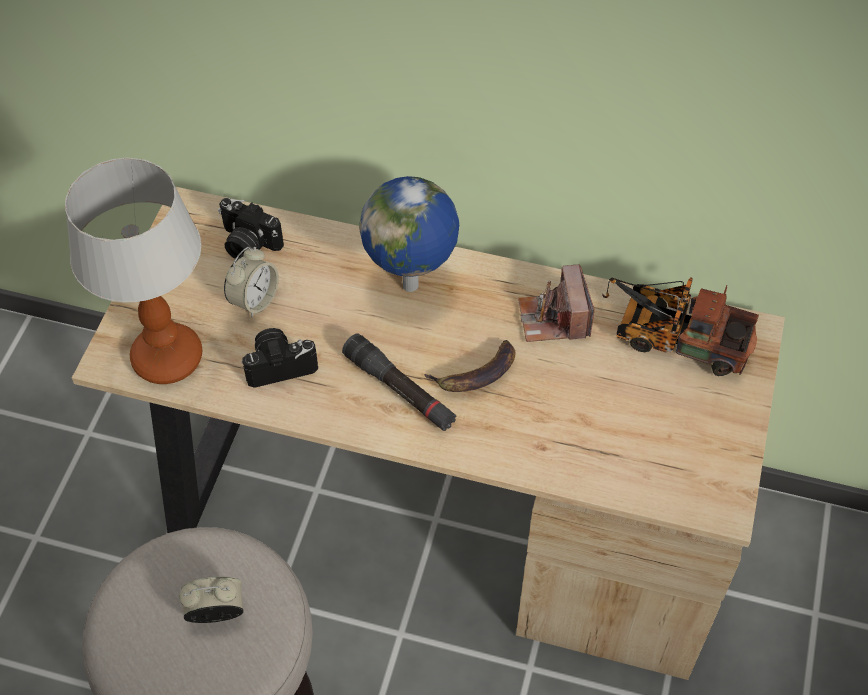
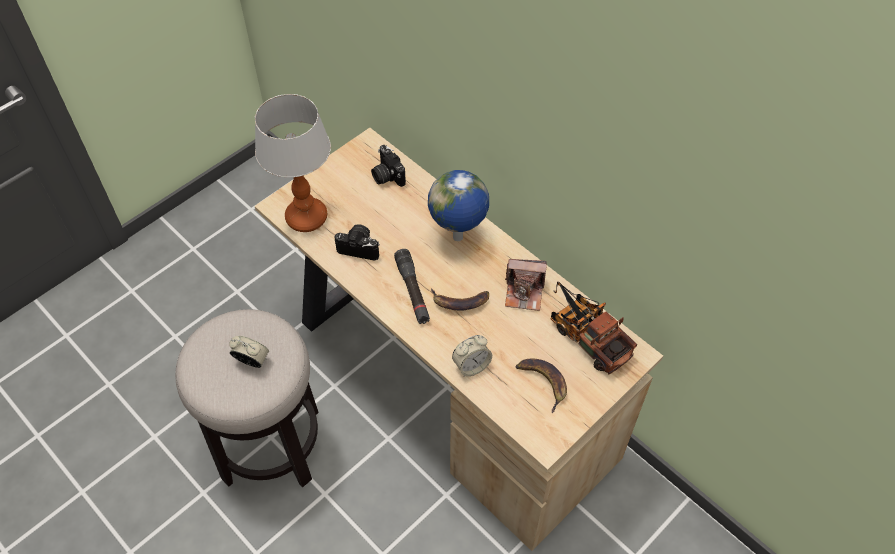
camera: 30 degrees right, 0 degrees up
alarm clock [224,247,279,317] -> alarm clock moved to [452,335,492,376]
camera [518,265,594,342] -> camera turned 105 degrees counterclockwise [505,259,547,311]
none -> banana [515,358,567,413]

